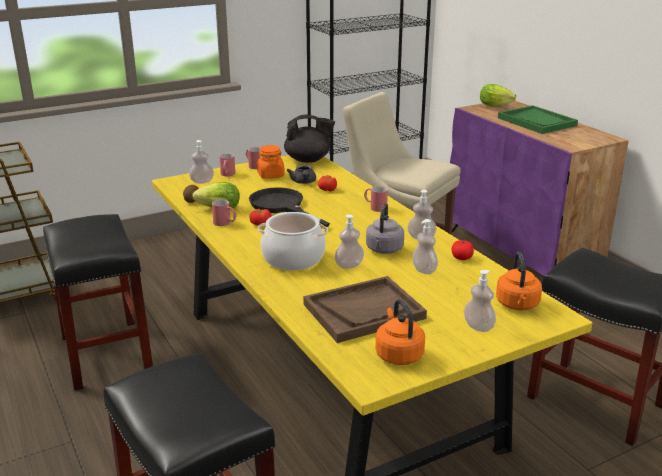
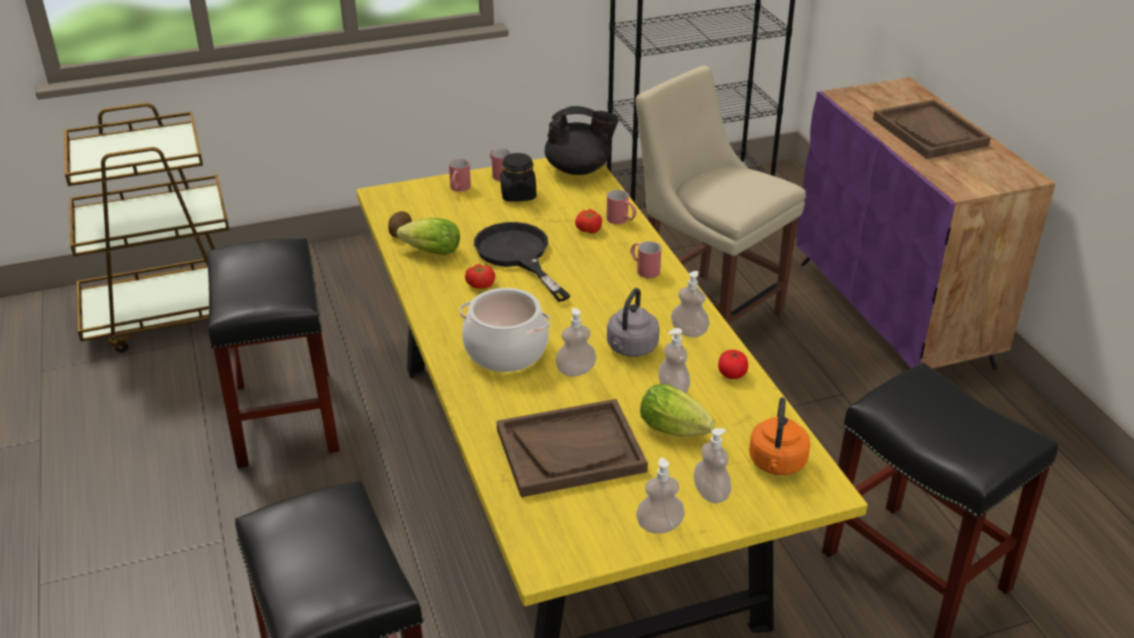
camera: 10 degrees right, 10 degrees up
soap dispenser [189,140,214,184] -> soap dispenser moved to [636,457,685,534]
red mug [212,199,237,226] -> red mug moved to [606,190,637,224]
orange jar [257,145,285,179] -> black jar [500,153,536,201]
grey teapot [287,164,316,184] -> none
orange kettle [375,299,425,365] -> none
lettuce [480,84,516,107] -> lettuce moved to [640,384,715,436]
green tray [498,105,578,134] -> brown tray [873,99,991,159]

